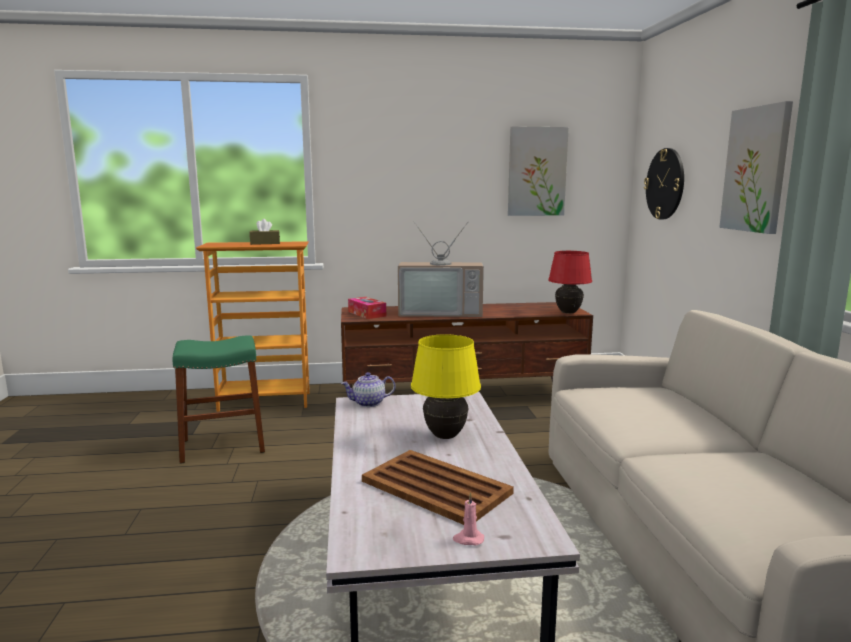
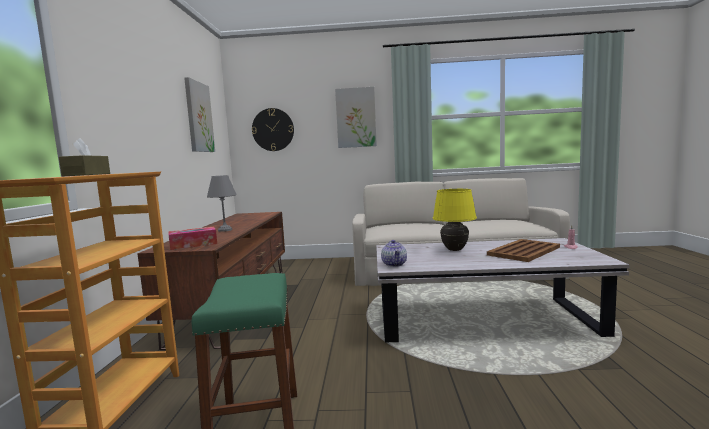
camera: 80 degrees left, 5 degrees down
television [398,222,484,317] -> grey table lamp [207,175,237,232]
red table lamp [548,251,592,314] -> none

